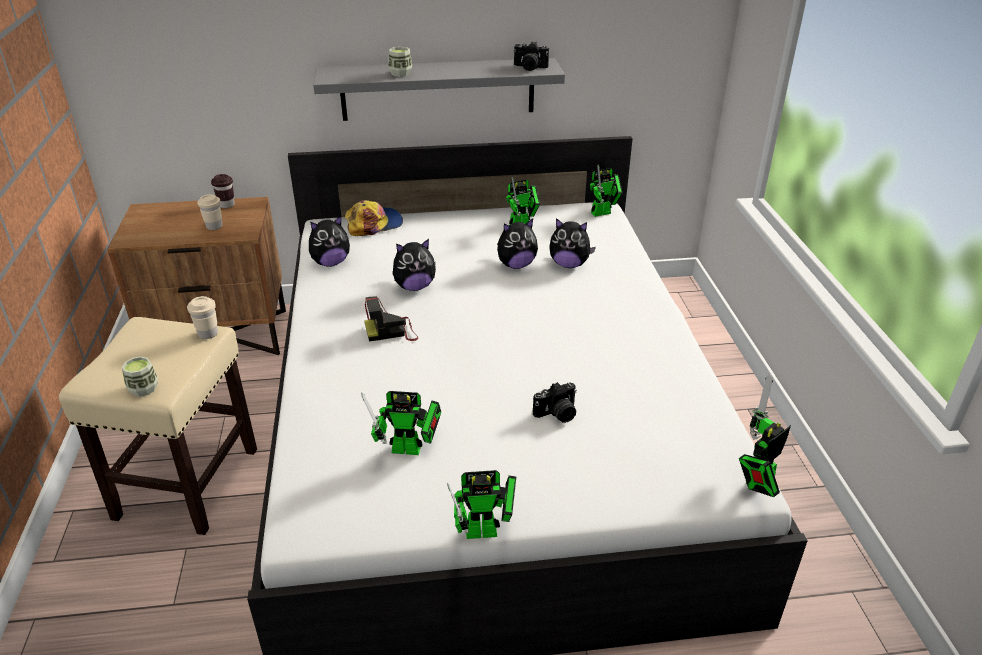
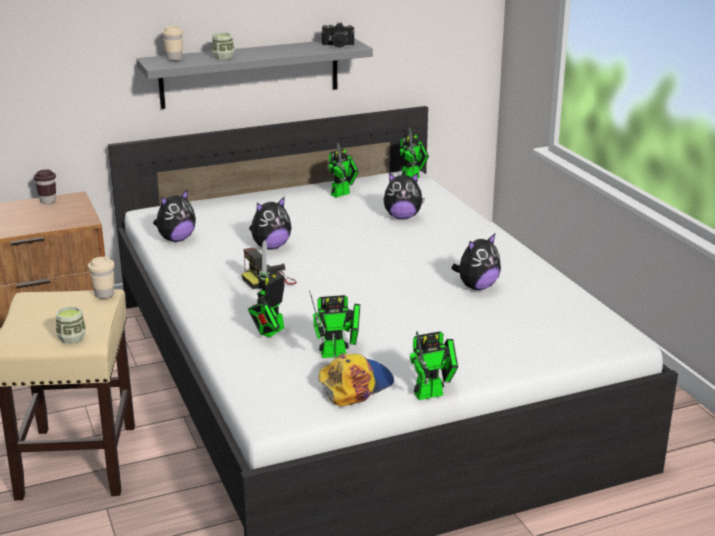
camera: 15 degrees left, 10 degrees down
beige cup [197,194,222,230] -> beige cup moved to [162,26,183,61]
cap [345,200,403,236] -> cap moved to [318,353,394,406]
plush toy [497,219,538,269] -> plush toy moved to [451,234,501,290]
camera [533,382,577,423] -> none
toy robot [739,374,791,497] -> toy robot moved to [248,240,285,338]

